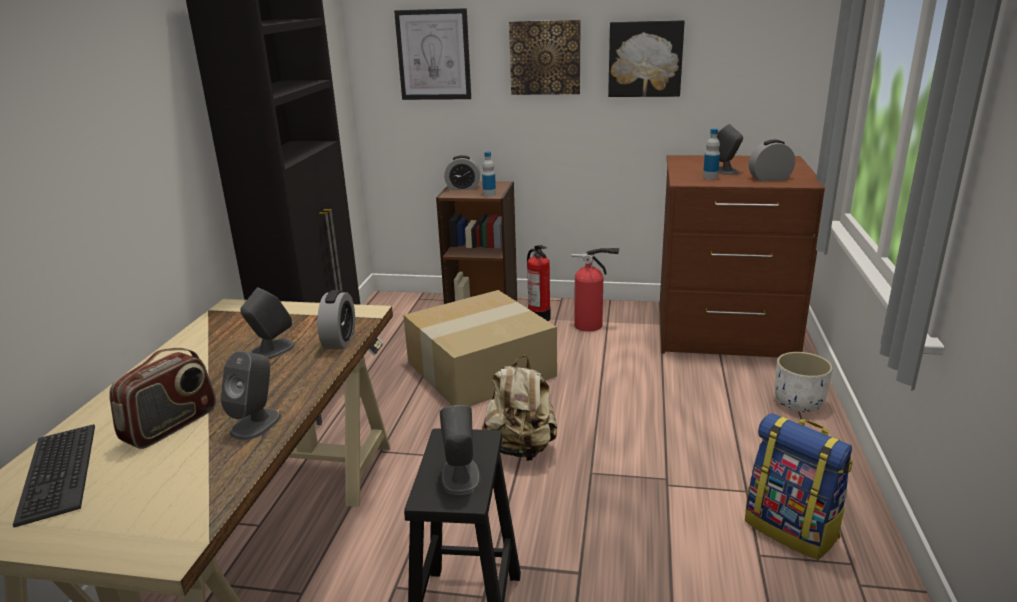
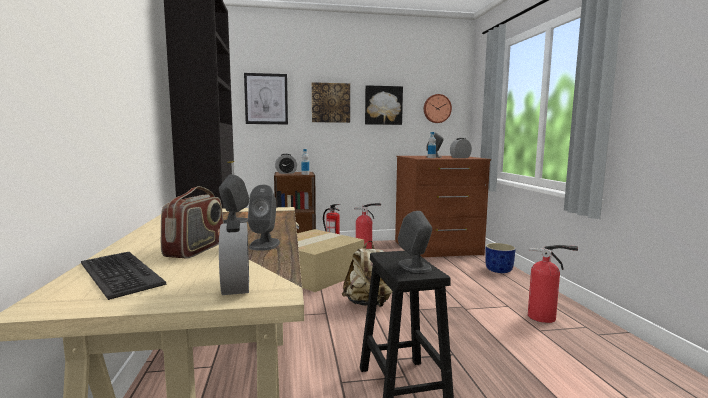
camera: 20 degrees left, 15 degrees down
alarm clock [317,290,355,349] -> alarm clock moved to [219,220,249,295]
backpack [745,413,853,560] -> fire extinguisher [528,245,578,323]
white planter [775,352,833,412] -> blue planter [485,243,516,273]
none -> wall clock [424,94,452,123]

